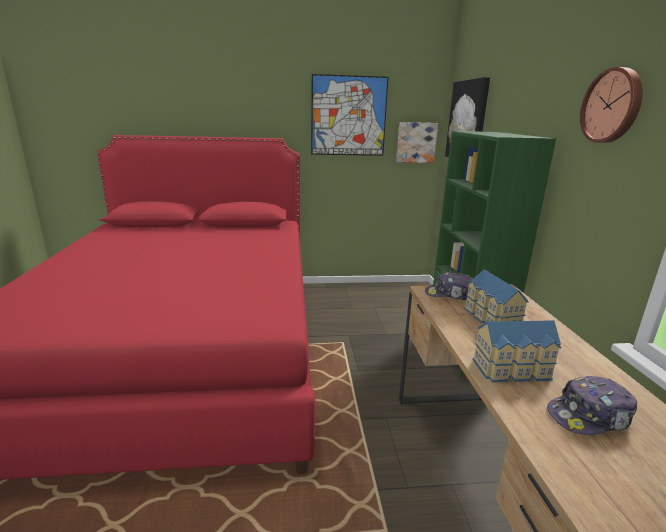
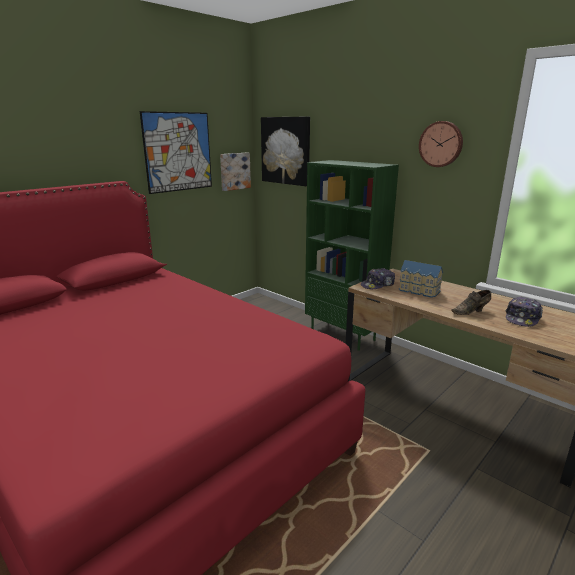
camera: 40 degrees left, 0 degrees up
toy house [472,320,561,382] -> brown shoe [451,290,491,315]

